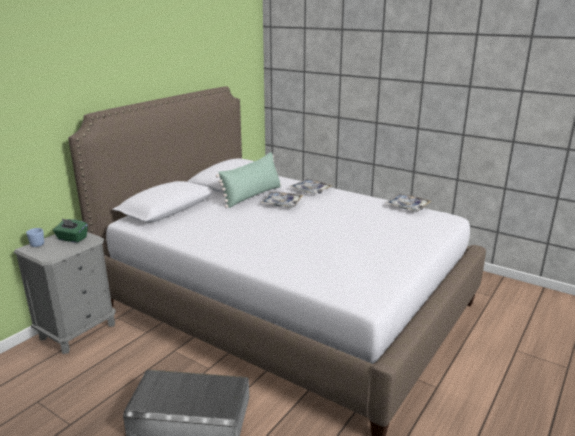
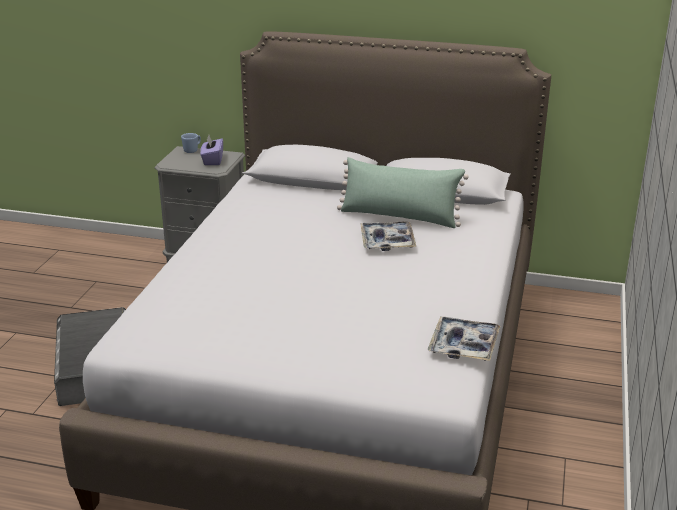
camera: 70 degrees right, 5 degrees up
green tissue box [53,218,88,243] -> purple tissue box [200,135,223,165]
tray [289,179,333,194] -> none

